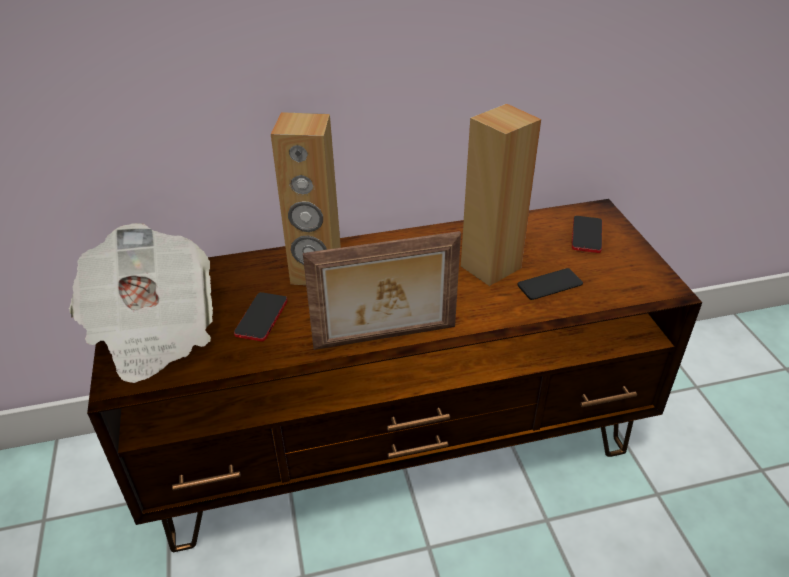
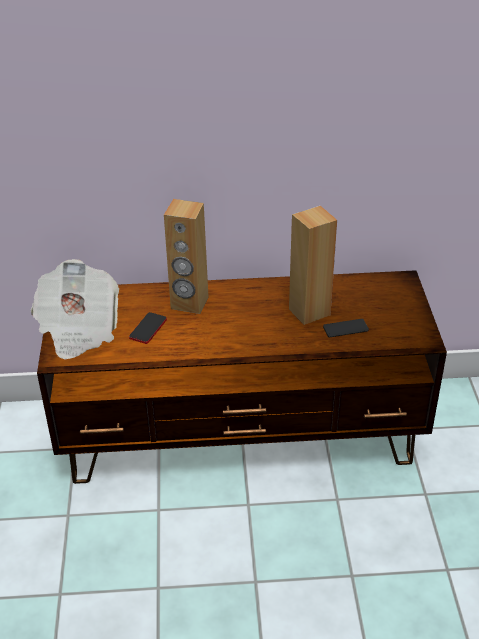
camera: 10 degrees right, 0 degrees up
picture frame [303,231,461,350] -> none
phone [572,216,602,253] -> none

